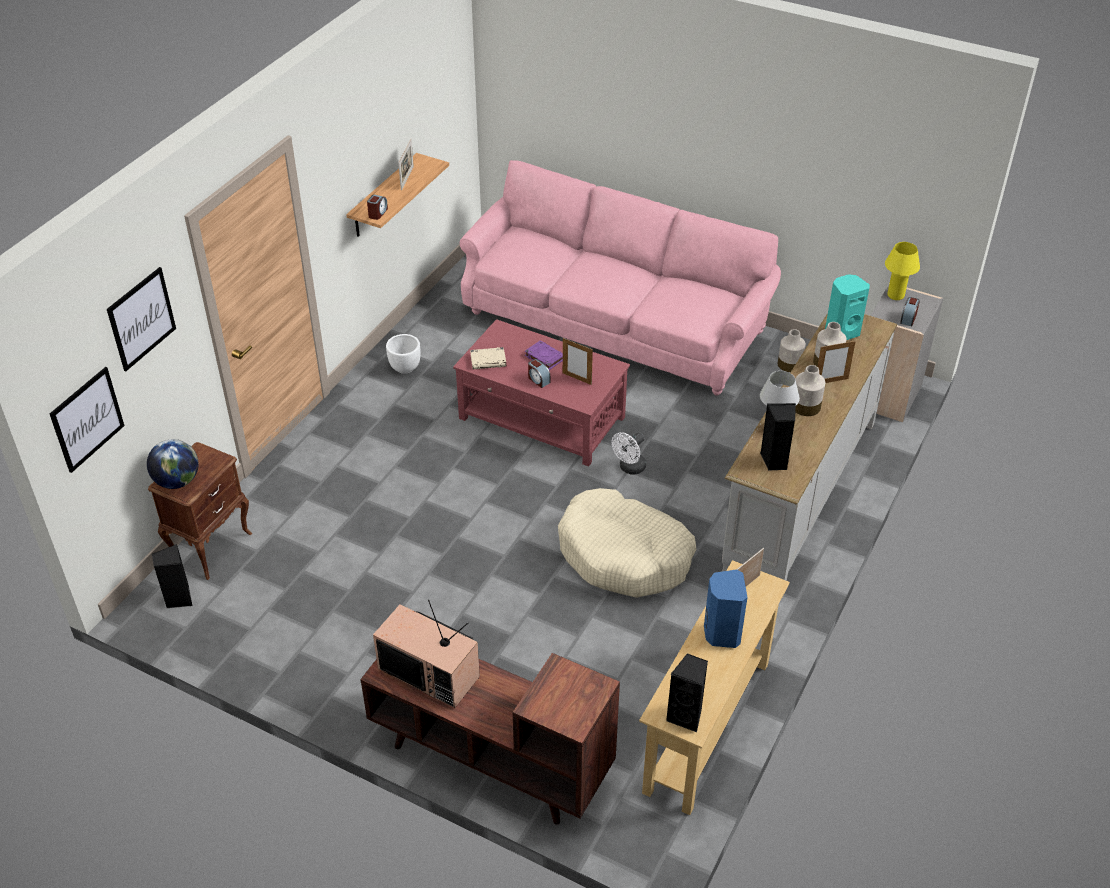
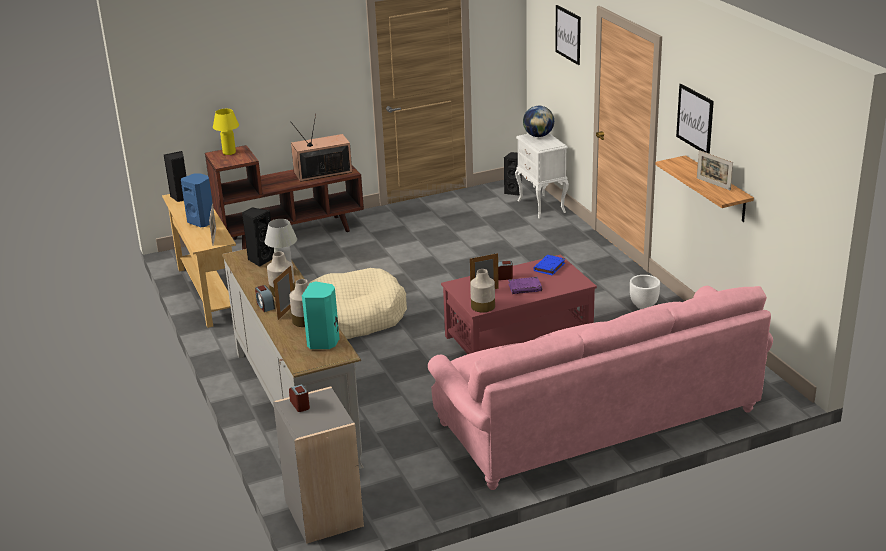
camera: 130 degrees right, 15 degrees down
picture [50,367,125,473] -> picture moved to [676,84,714,154]
brown nightstand [148,442,252,580] -> white nightstand [515,133,569,219]
alarm clock [367,195,388,220] -> alarm clock moved to [255,285,275,312]
beige book [470,347,506,369] -> blue book [533,255,565,275]
white fan [611,432,646,475] -> none
beige vase [778,329,806,372] -> beige vase moved to [470,269,495,312]
yellow table lamp [885,242,920,300] -> yellow table lamp moved to [213,109,239,155]

